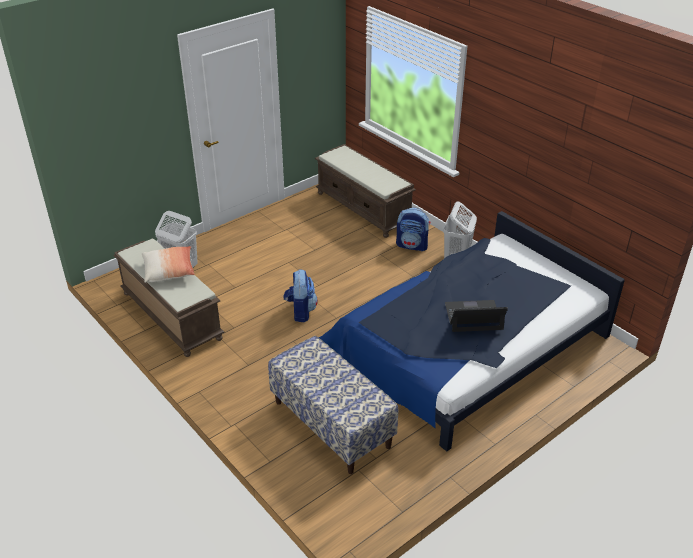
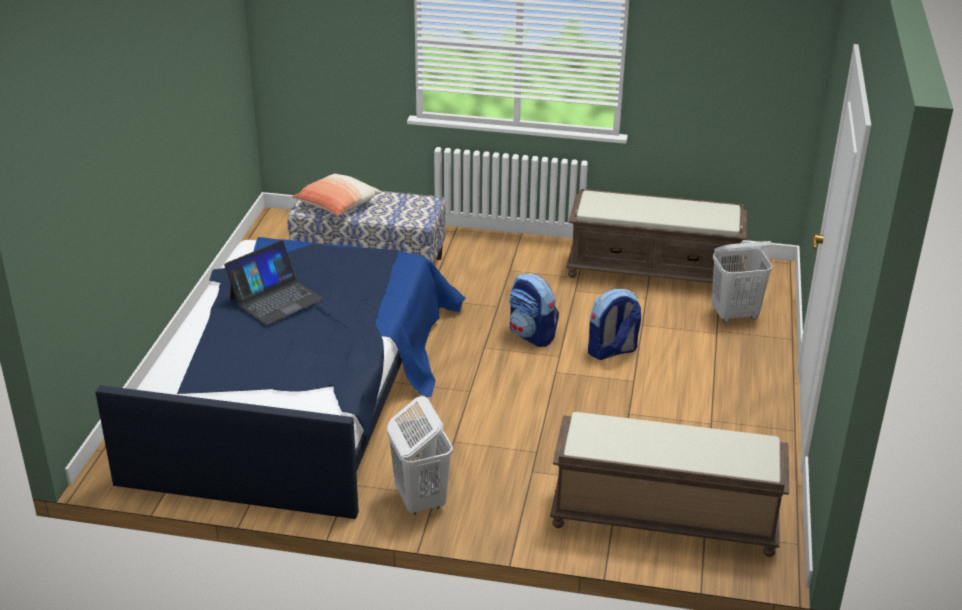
camera: 140 degrees right, 5 degrees down
pillow [142,246,195,283] -> pillow moved to [292,174,382,216]
backpack [396,208,431,251] -> backpack moved to [588,289,641,360]

